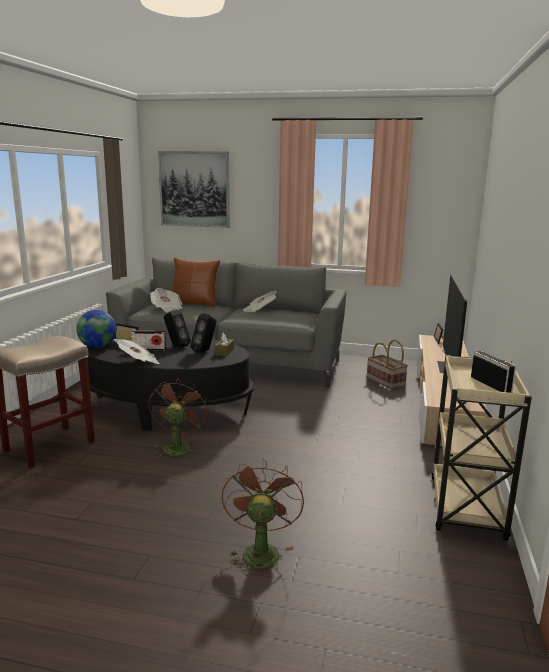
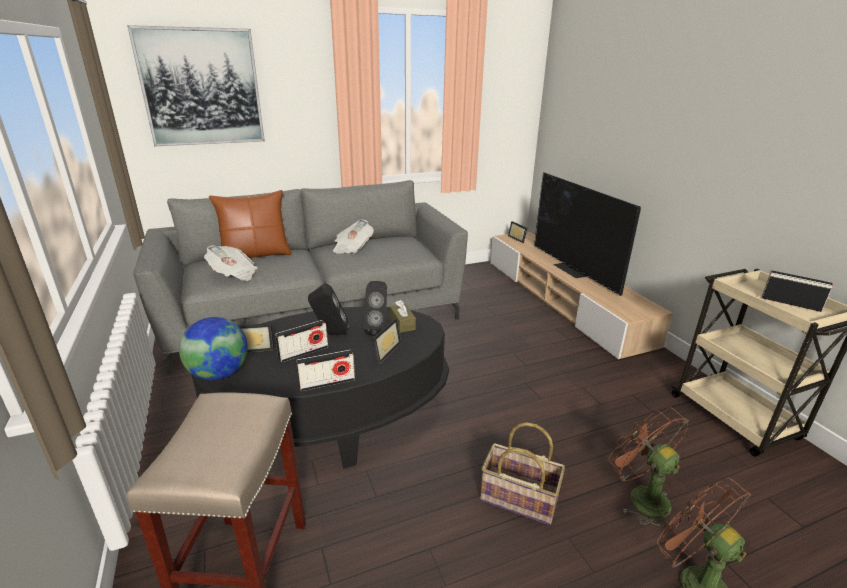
camera: 35 degrees left, 10 degrees up
newspaper [114,339,160,364] -> radio [296,350,355,391]
brown fan [149,378,208,460] -> brown fan moved to [608,407,688,530]
basket [367,340,408,389] -> basket moved to [480,422,565,525]
none -> picture frame [372,318,401,364]

